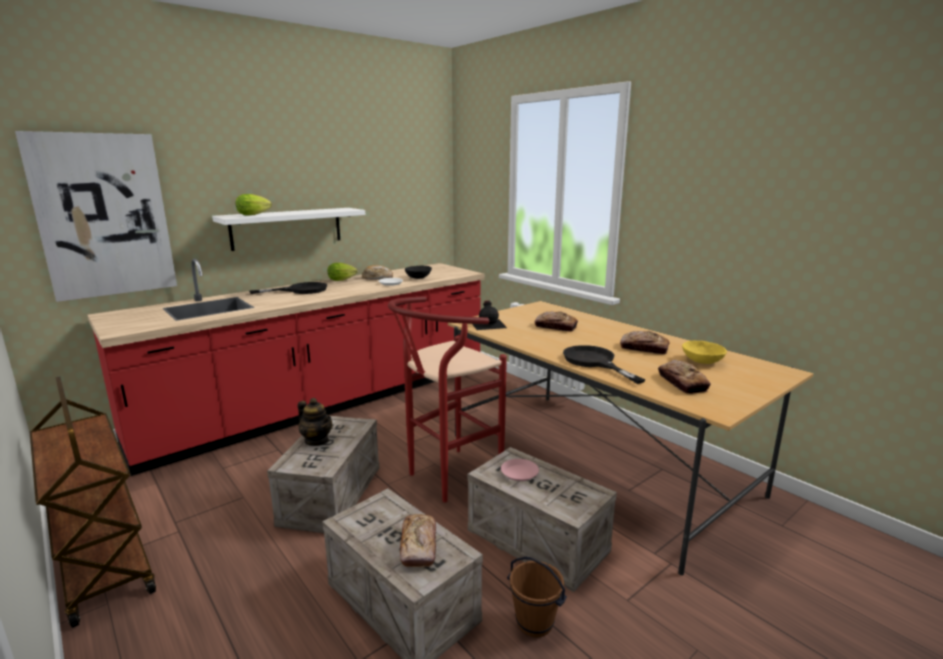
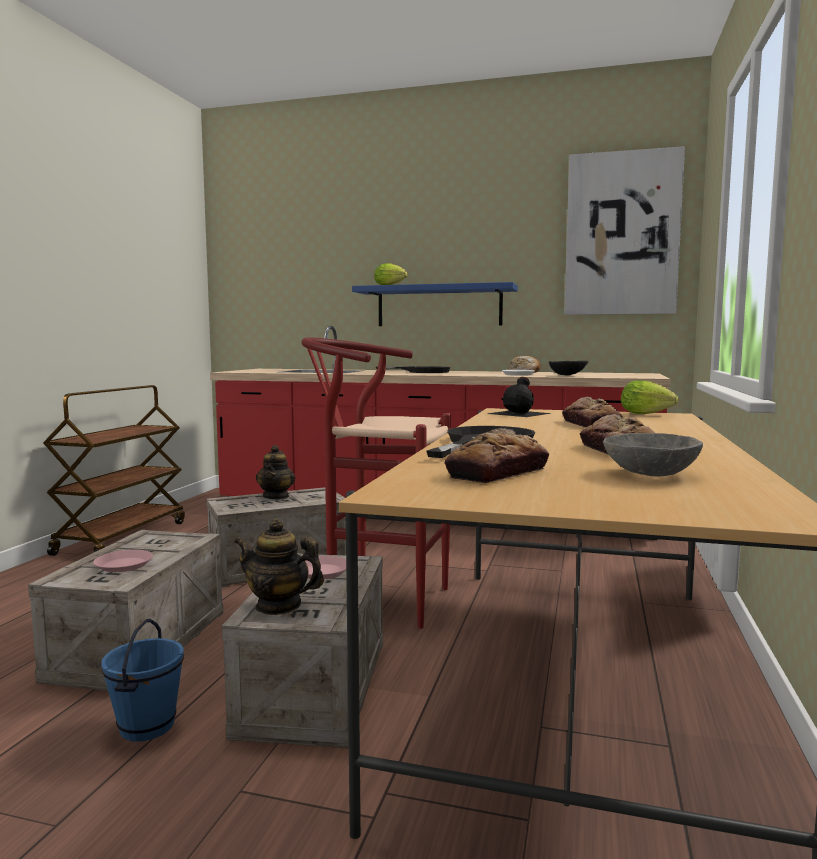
camera: 55 degrees right, 10 degrees down
picture [15,131,177,302] -> picture moved to [564,146,685,315]
white shelf [212,208,365,251] -> blue shelf [352,282,518,326]
lettuce [327,263,357,281] -> lettuce moved to [621,380,678,414]
bread [400,514,436,567] -> pink plate [93,550,153,572]
brown bucket [507,557,567,637] -> blue bucket [101,619,184,742]
yellow bowl [682,341,727,364] -> grey bowl [603,433,703,477]
none -> teapot [234,519,324,615]

